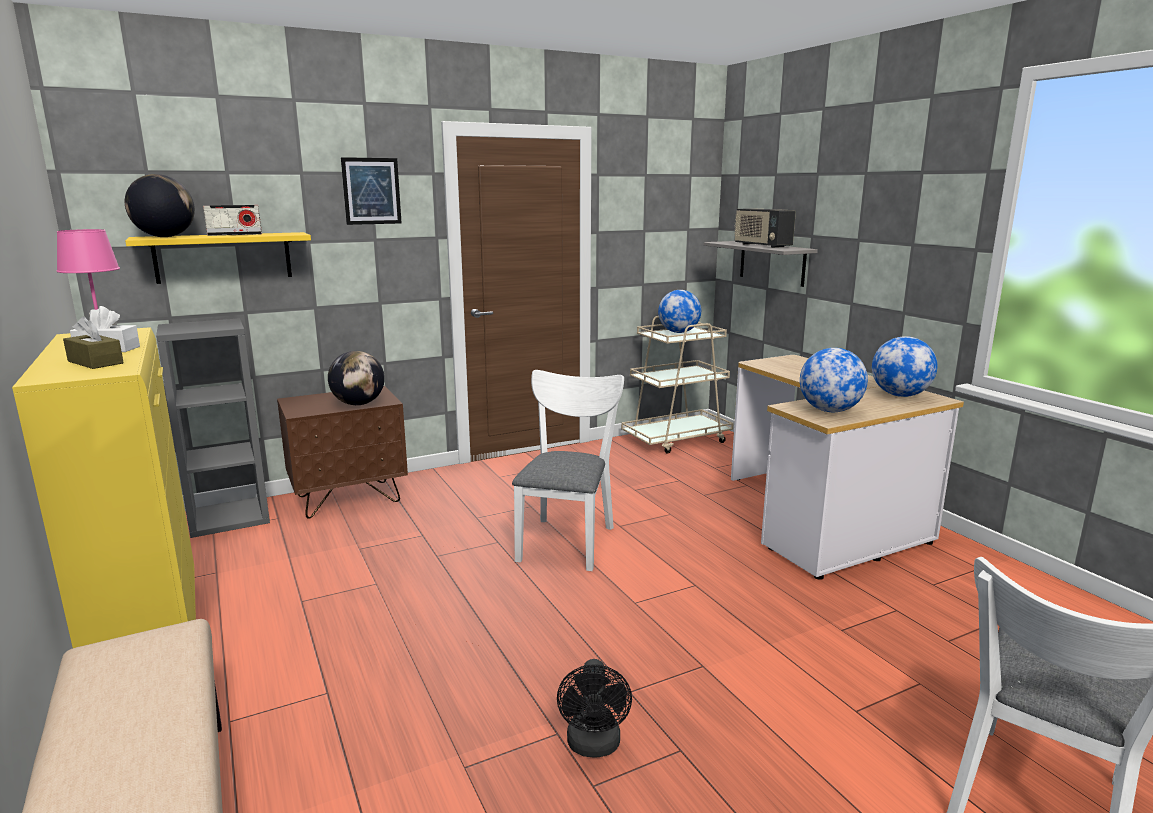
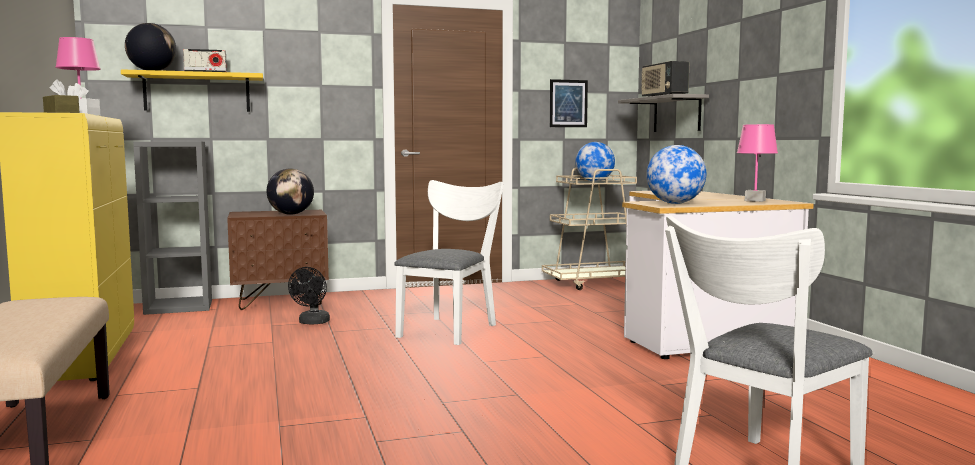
camera: 10 degrees right, 10 degrees down
picture [341,157,402,225] -> picture moved to [550,79,588,127]
black fan [557,659,632,758] -> black fan moved to [288,267,330,325]
globe [872,336,937,397] -> pink table lamp [737,124,778,202]

